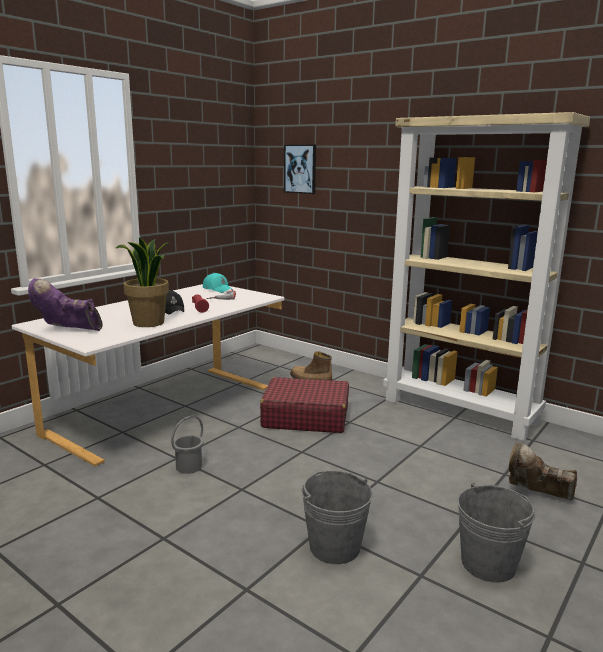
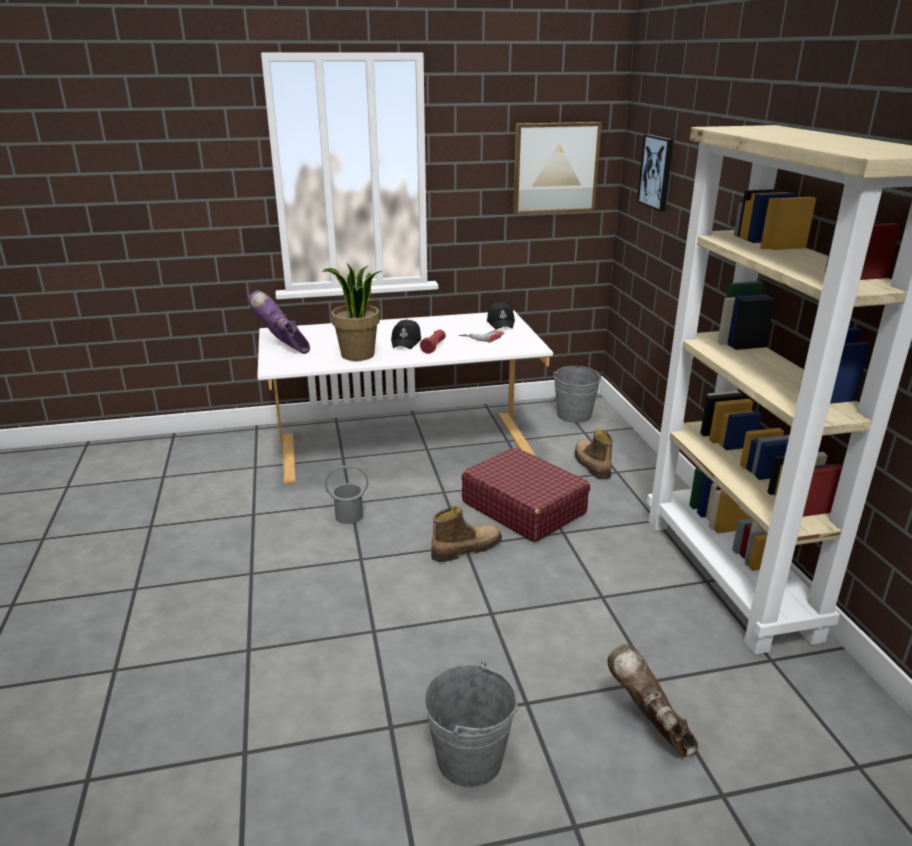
camera: 40 degrees right, 10 degrees up
turquoise cap [203,273,233,293] -> black cap [487,302,515,330]
grey bucket [301,471,373,564] -> grey bucket moved to [553,366,602,423]
none -> boot [431,506,502,562]
none -> picture [513,122,602,215]

